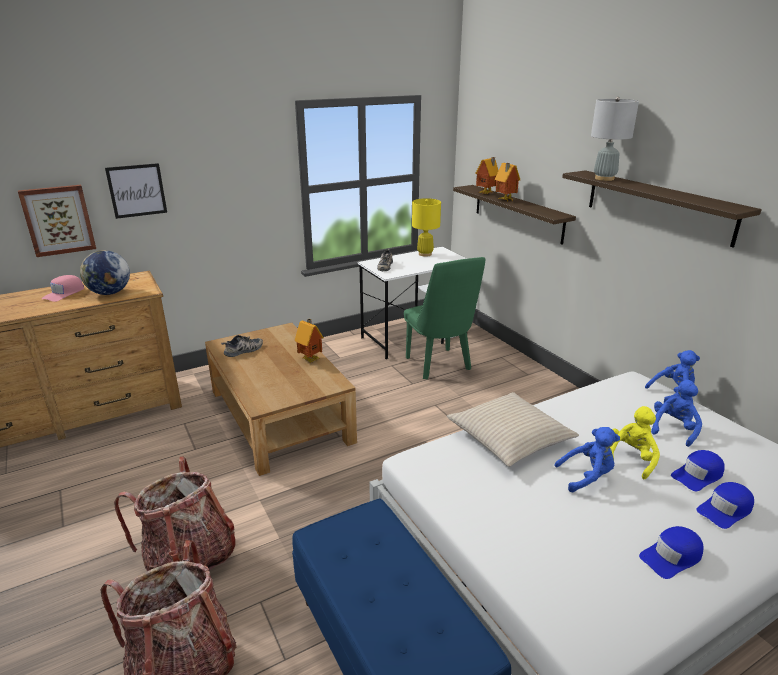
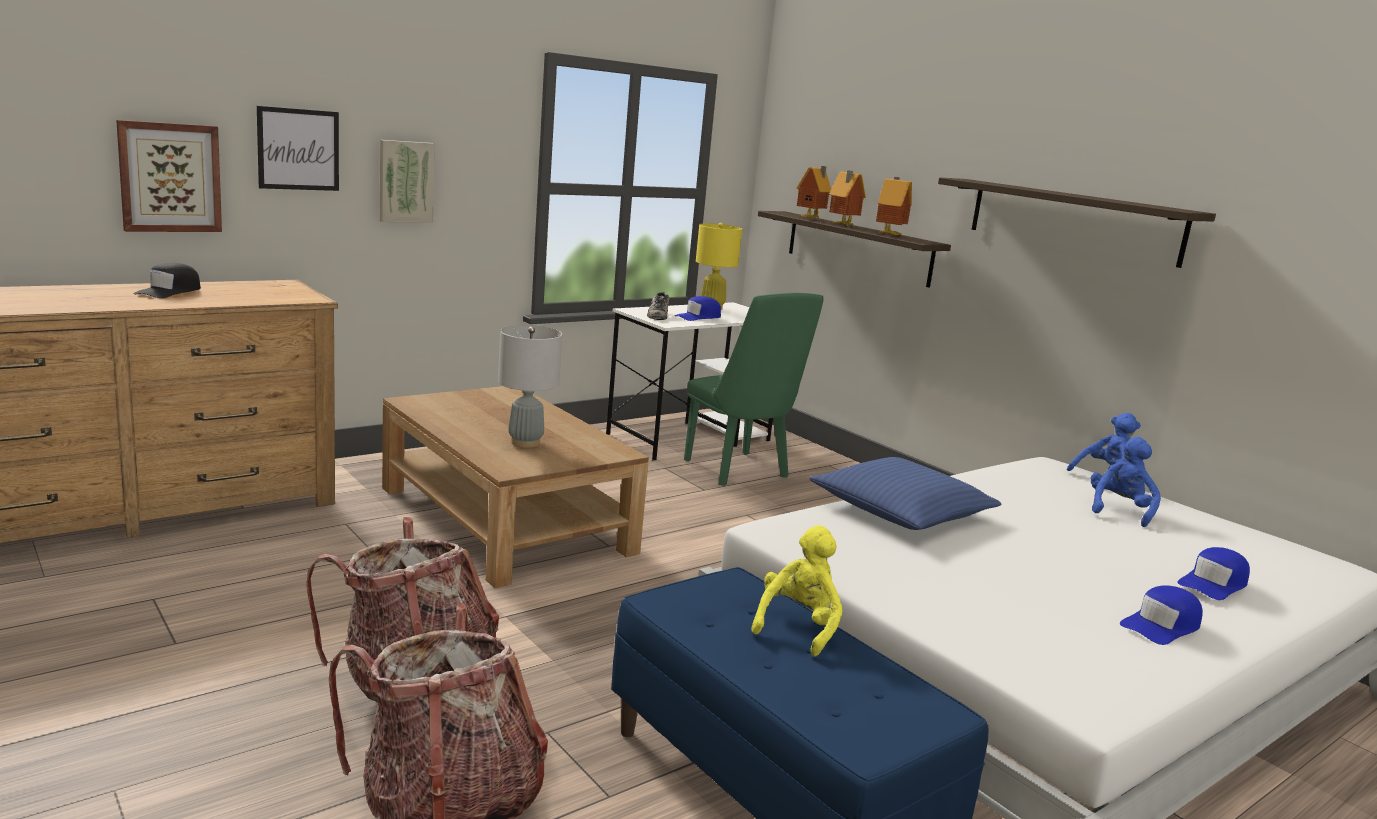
camera: 10 degrees left, 10 degrees down
pink cap [42,275,84,302] -> black cap [133,263,201,298]
globe [80,250,130,295] -> none
shoe [221,335,263,357] -> none
toy house [294,319,323,363] -> toy house moved to [876,177,912,235]
beige pillow [447,392,579,467] -> blue pillow [809,457,1002,530]
blue plush toy [554,427,620,492] -> none
grey table lamp [591,97,639,181] -> grey table lamp moved to [498,325,562,448]
yellow plush toy [610,406,660,479] -> yellow plush toy moved to [751,525,843,656]
blue cap [671,450,725,491] -> blue cap moved to [674,296,721,321]
none -> picture [380,140,435,223]

